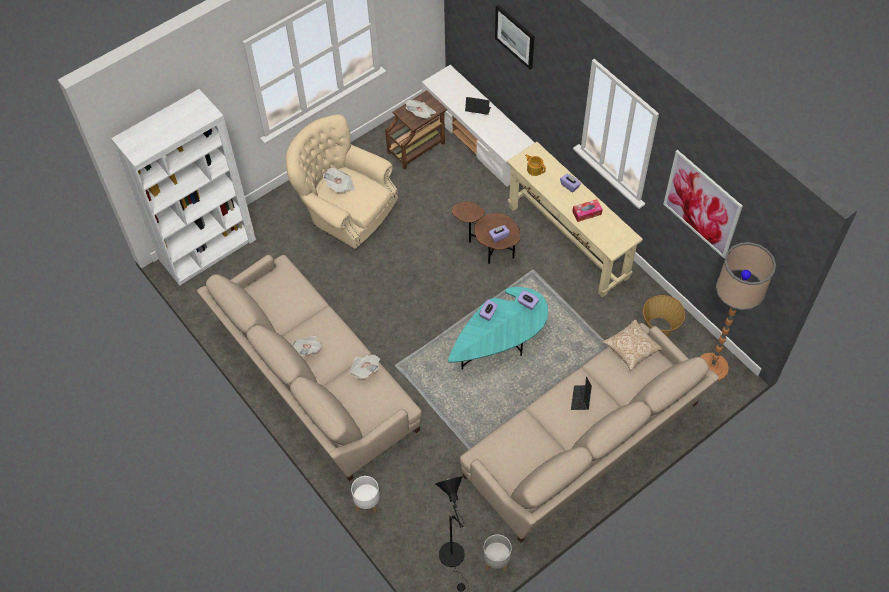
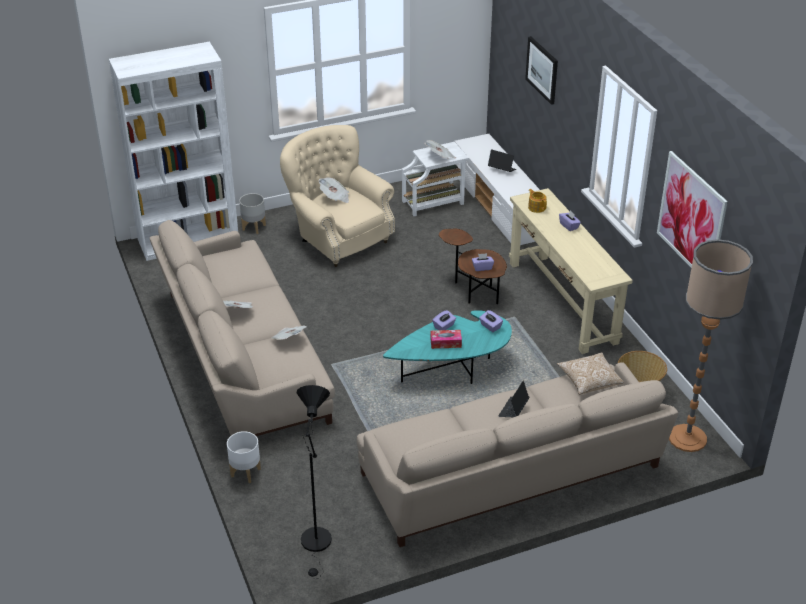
camera: 15 degrees right, 20 degrees down
brown side table [385,90,447,169] -> white side table [402,142,469,216]
grey planter [483,534,512,572] -> grey planter moved to [239,193,266,234]
tissue box [572,199,603,222] -> tissue box moved to [430,330,462,349]

